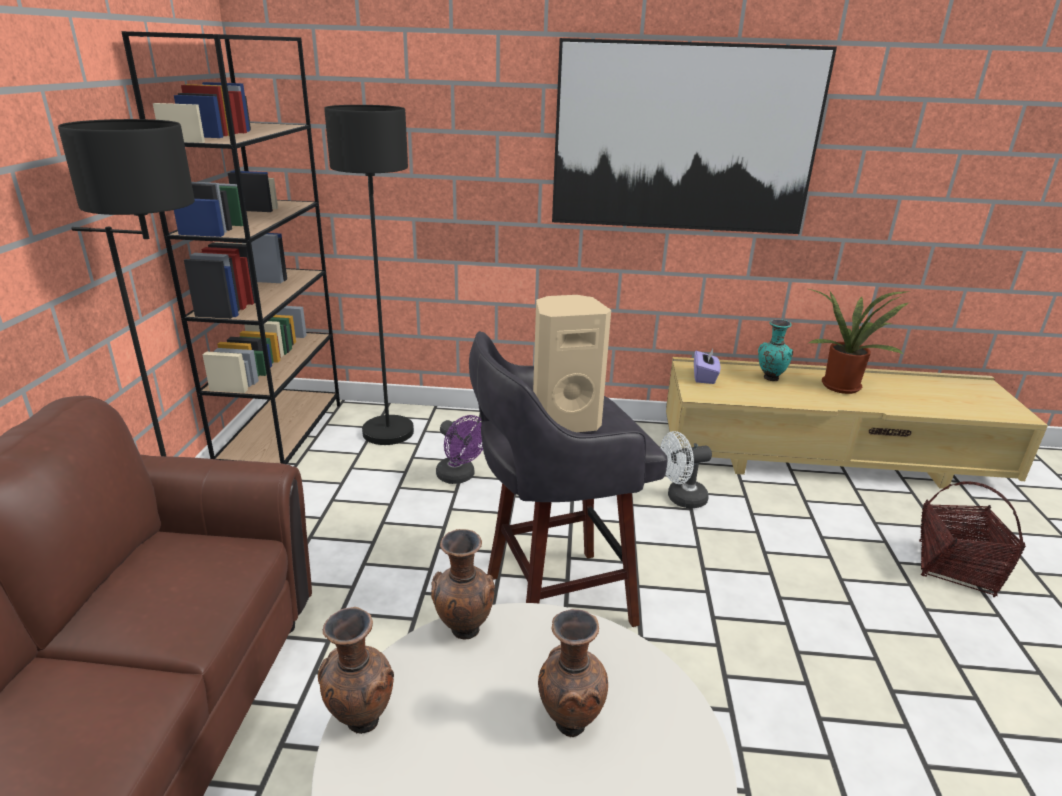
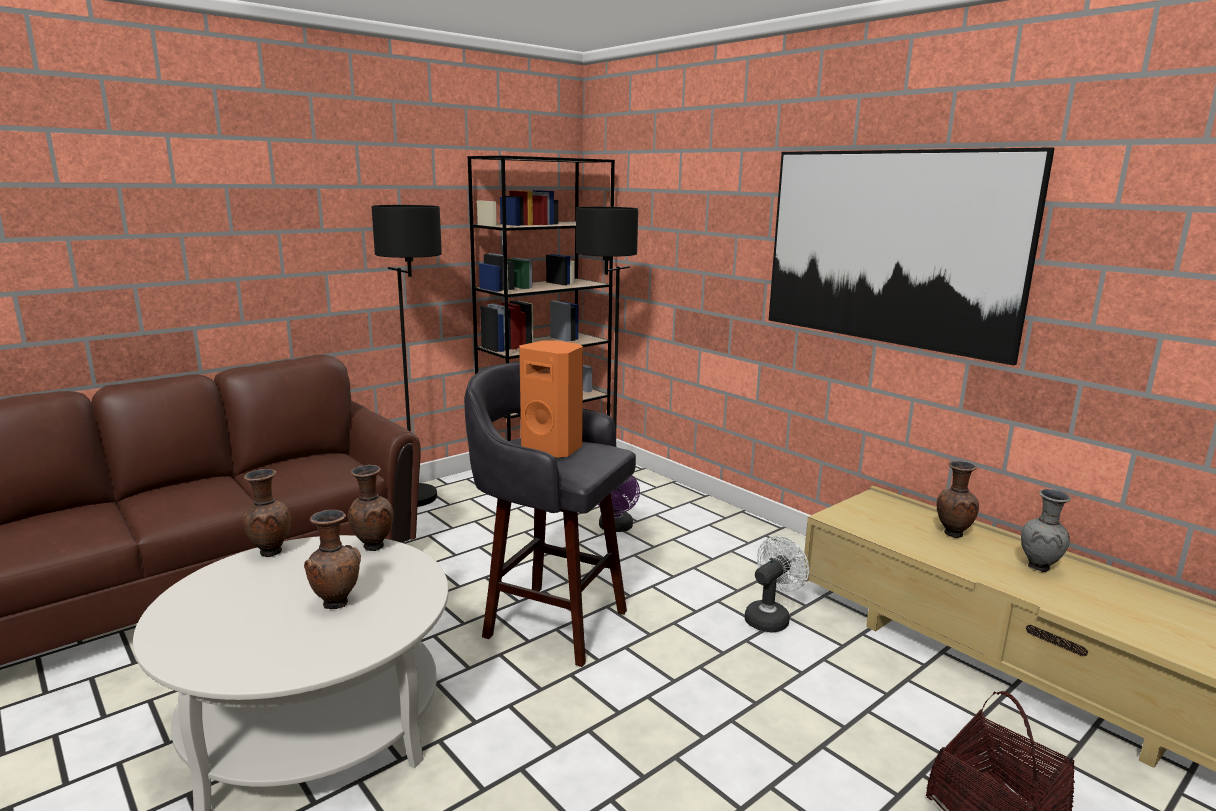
camera: 45 degrees right, 10 degrees down
beige speaker [533,295,611,432] -> orange speaker [519,341,583,458]
white fan [660,431,712,508] -> white fan turned 105 degrees clockwise [745,536,809,633]
purple tissue box [694,349,720,384] -> none
turquoise vase [758,319,793,381] -> brown vase [936,461,979,538]
potted plant [807,289,908,394] -> grey vase [1021,489,1071,572]

